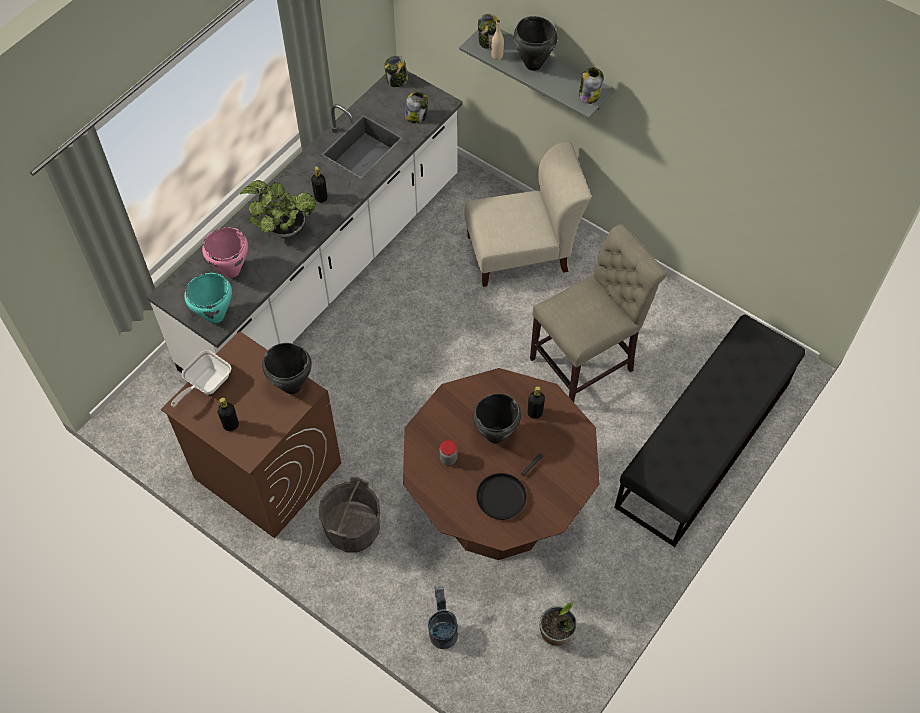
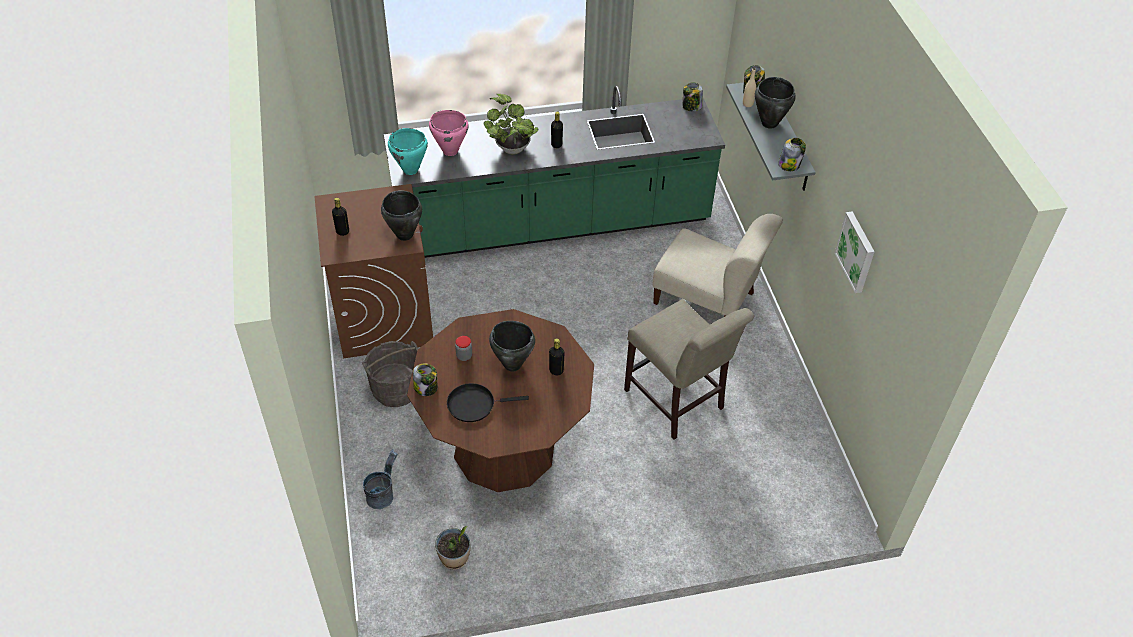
camera: 40 degrees right, 10 degrees down
white counter [147,71,462,373] -> green counter [384,86,725,258]
frying pan [171,350,231,407] -> none
jar [405,92,428,123] -> jar moved to [413,364,438,396]
beige chair [530,224,667,402] -> beige chair turned 45 degrees clockwise [624,299,754,440]
black bench [614,315,805,547] -> none
none -> picture [835,211,875,293]

